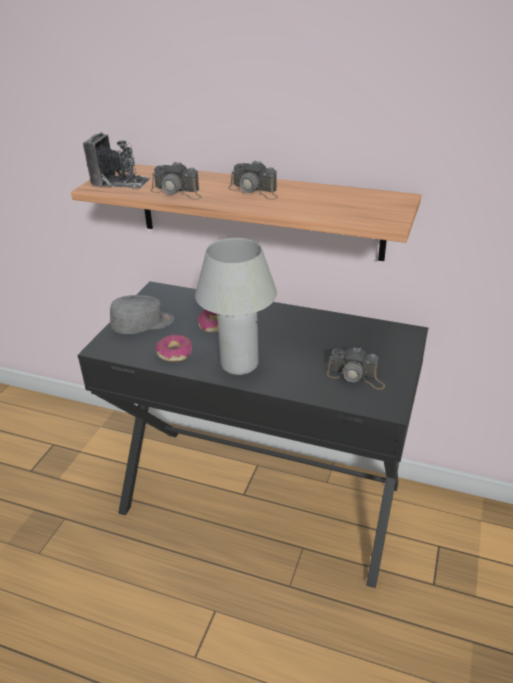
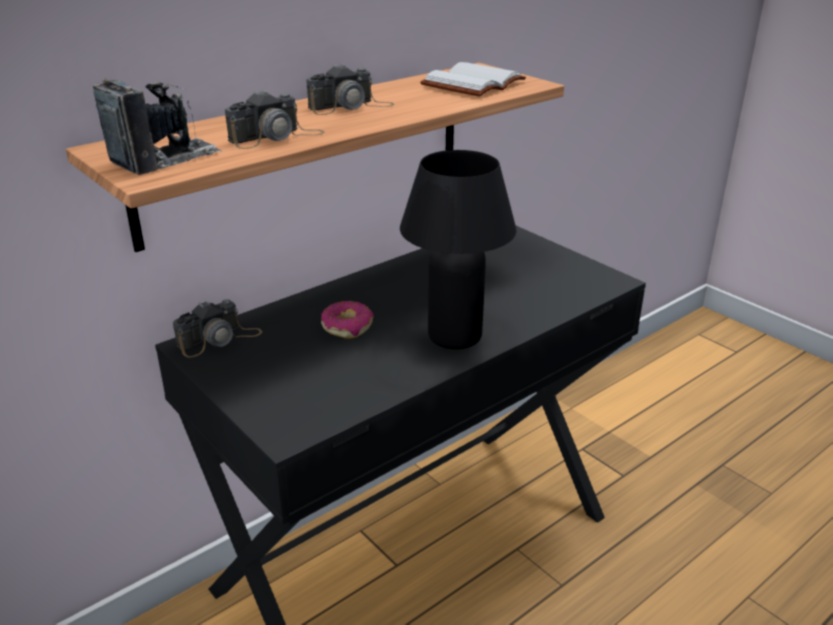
camera: 60 degrees left, 5 degrees down
grey cap [110,295,174,334] -> none
donut [156,335,192,362] -> none
white table lamp [195,238,277,375] -> black table lamp [400,150,517,349]
camera [327,347,385,390] -> camera moved to [173,299,263,358]
none -> white book [420,62,526,97]

